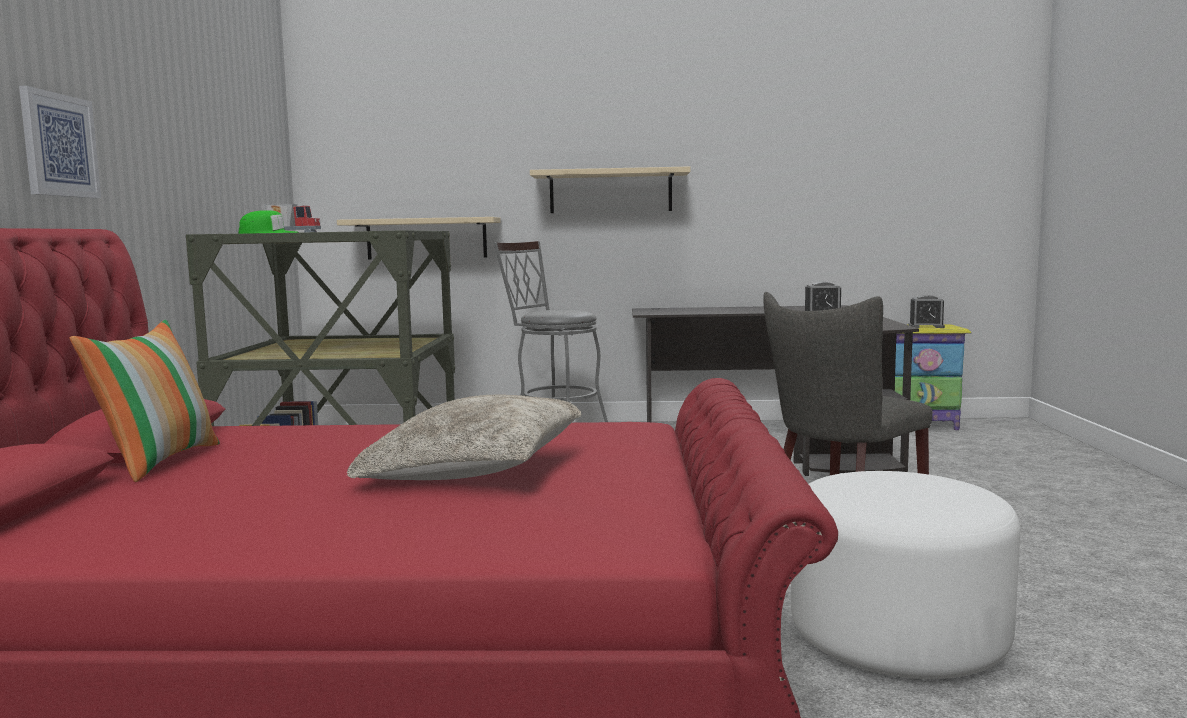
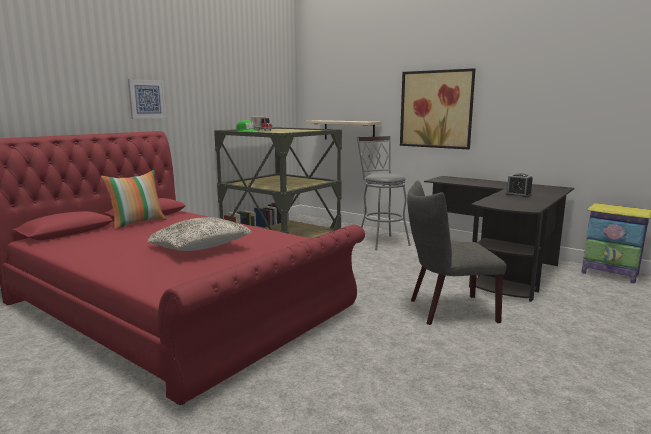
camera: 35 degrees right, 5 degrees up
beige shelf [530,166,690,213] -> picture [400,68,475,149]
white ottoman [791,471,1020,679] -> none
alarm clock [908,295,945,328] -> none

